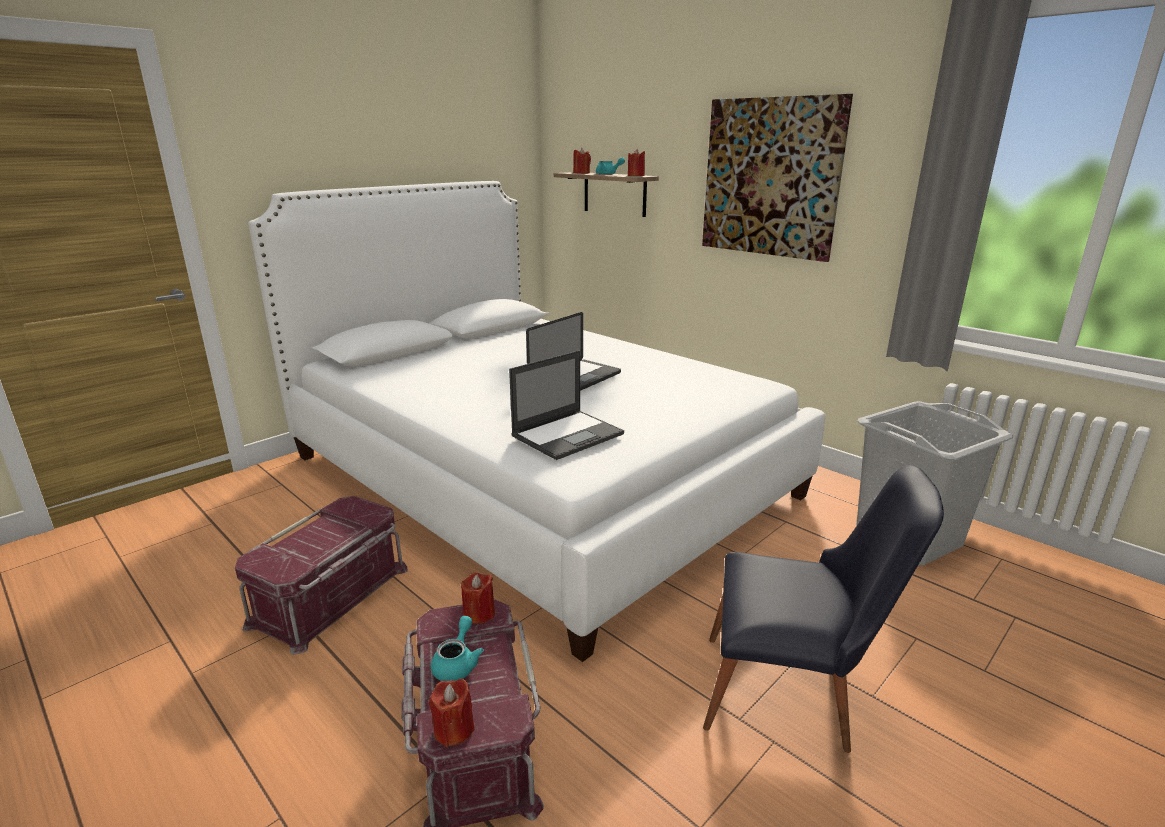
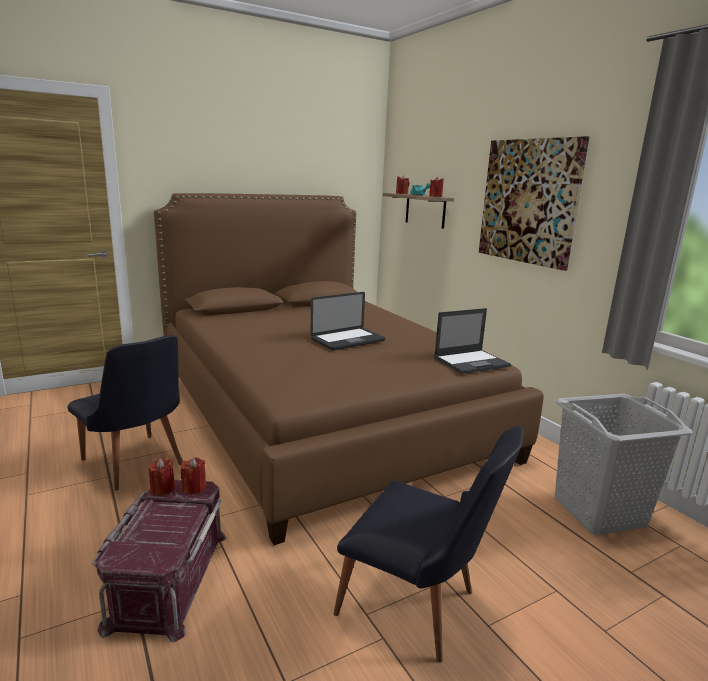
camera: 15 degrees right, 5 degrees down
red storage box [235,496,408,655] -> black chair [68,335,182,491]
white bed [248,181,826,662] -> brown bed [154,193,544,545]
red candle [429,679,475,747] -> red candle moved to [149,458,175,496]
turquoise teapot [431,616,484,681] -> none
laptop [509,350,624,460] -> laptop moved to [434,308,511,374]

